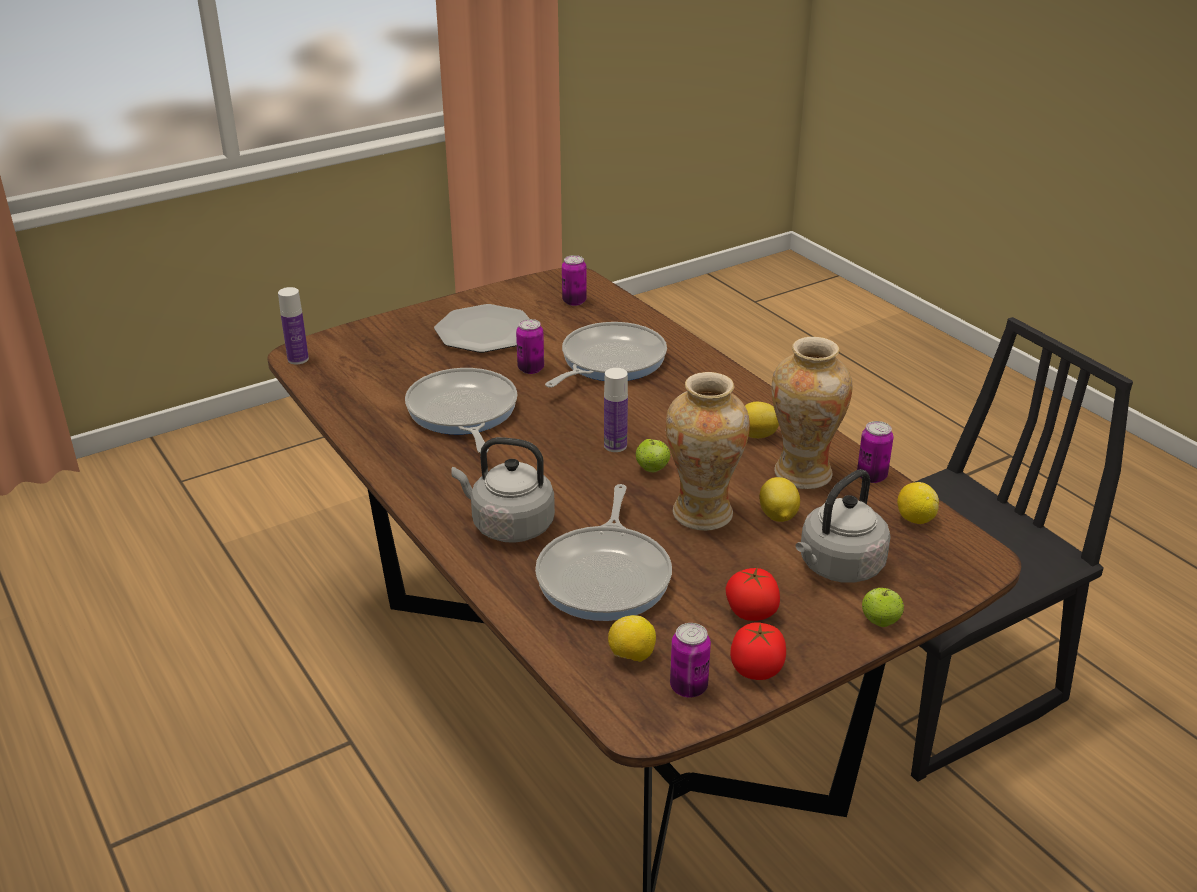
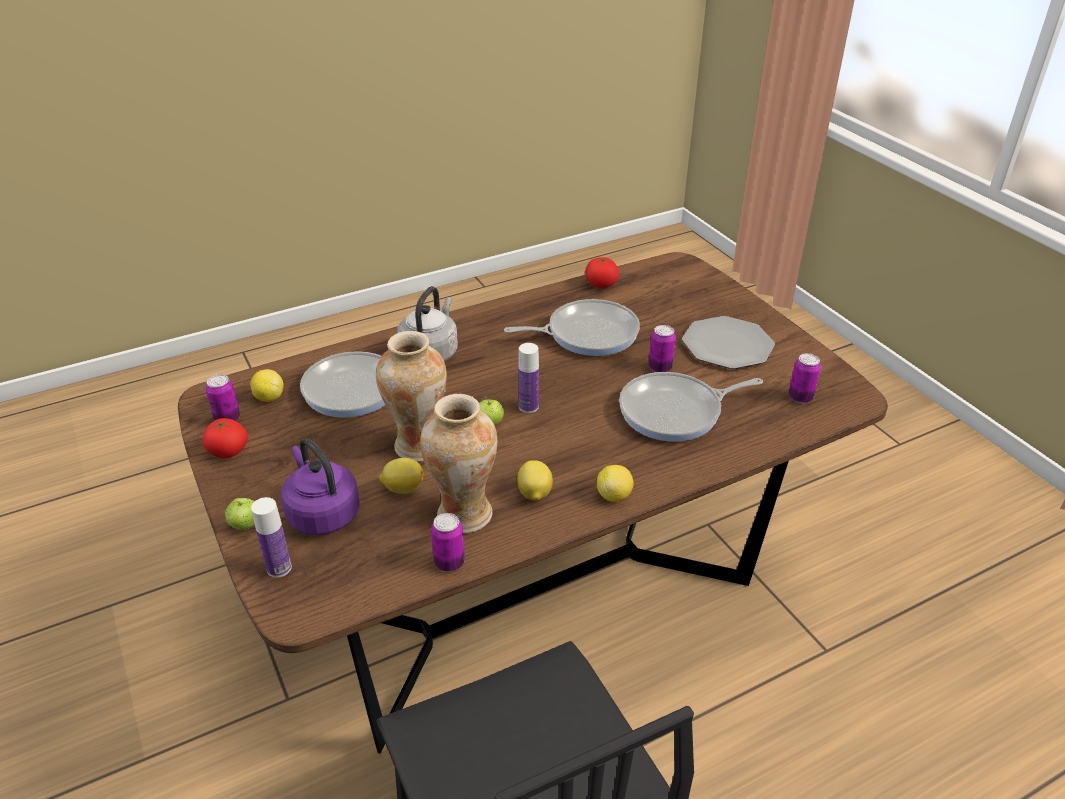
camera: 95 degrees right, 5 degrees up
bottle [278,287,309,364] -> bottle moved to [251,497,292,578]
frying pan [545,322,667,388] -> frying pan turned 120 degrees clockwise [619,372,763,442]
tomato [726,567,780,621] -> tomato moved to [585,257,619,288]
grey kettle [796,469,891,583] -> purple kettle [281,438,360,535]
lemon [897,482,939,524] -> lemon moved to [597,465,634,502]

